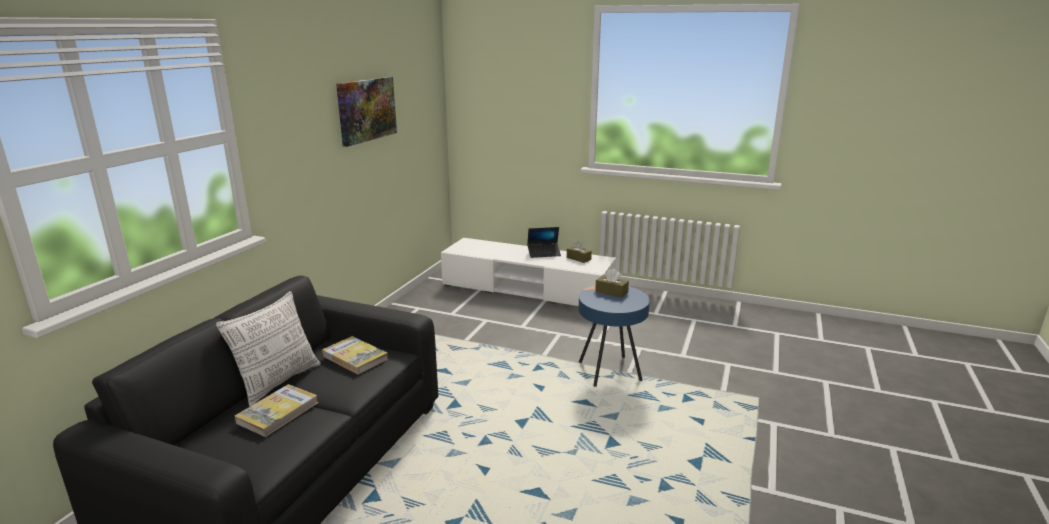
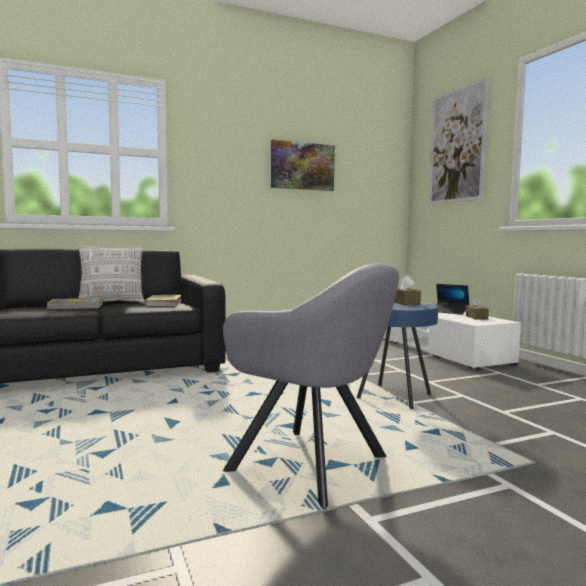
camera: 45 degrees right, 15 degrees down
none -> grey armchair [223,263,399,508]
none -> picture [429,77,489,205]

